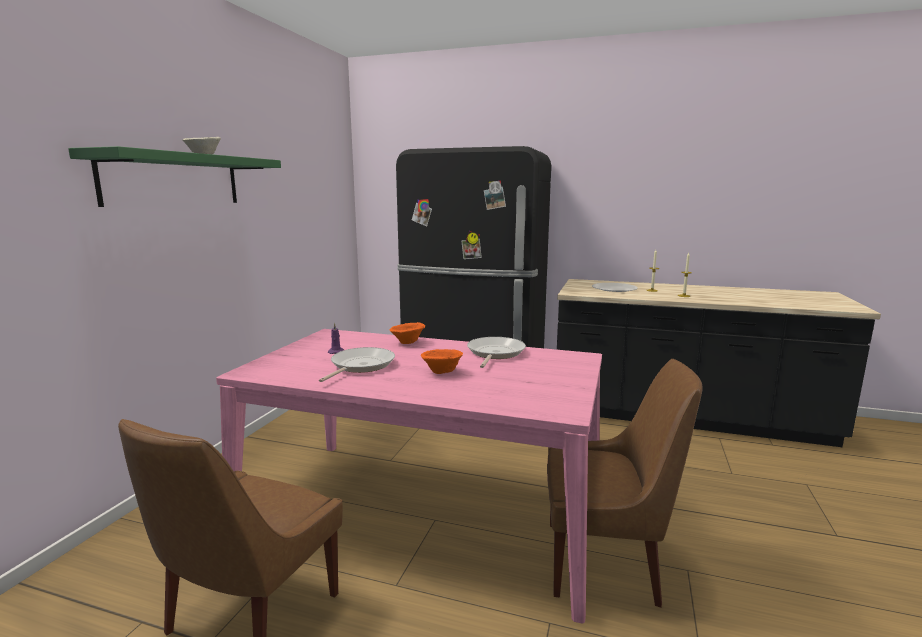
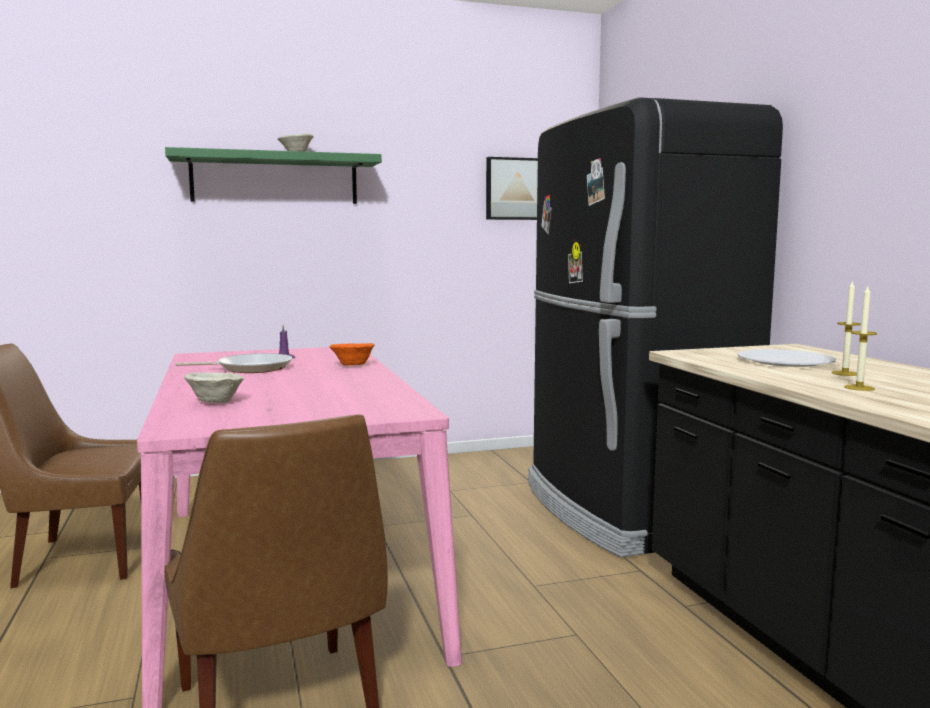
camera: 55 degrees right, 5 degrees down
orange bowl [421,349,463,374] -> none
frying pan [467,337,526,368] -> none
none -> beige bowl [184,372,245,403]
none -> picture [486,157,538,220]

